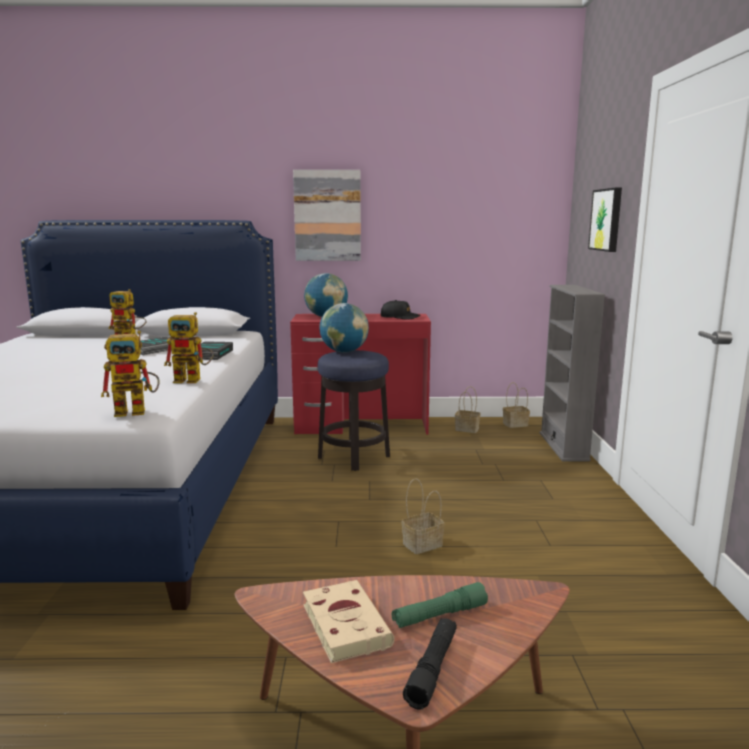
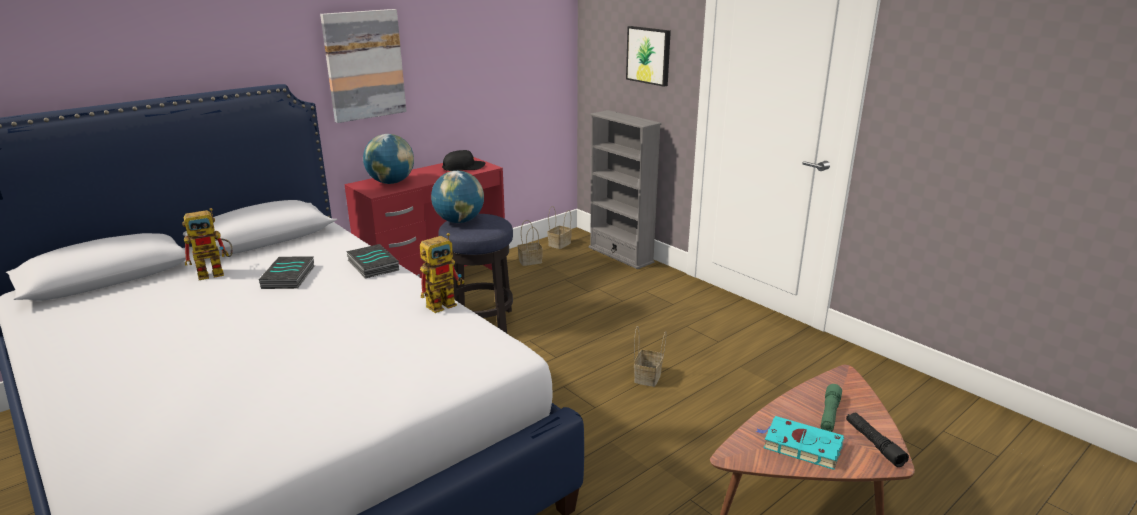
camera: 40 degrees left, 10 degrees up
toy robot [101,330,160,417] -> none
beige book [303,580,395,663] -> turquoise book [756,416,844,470]

